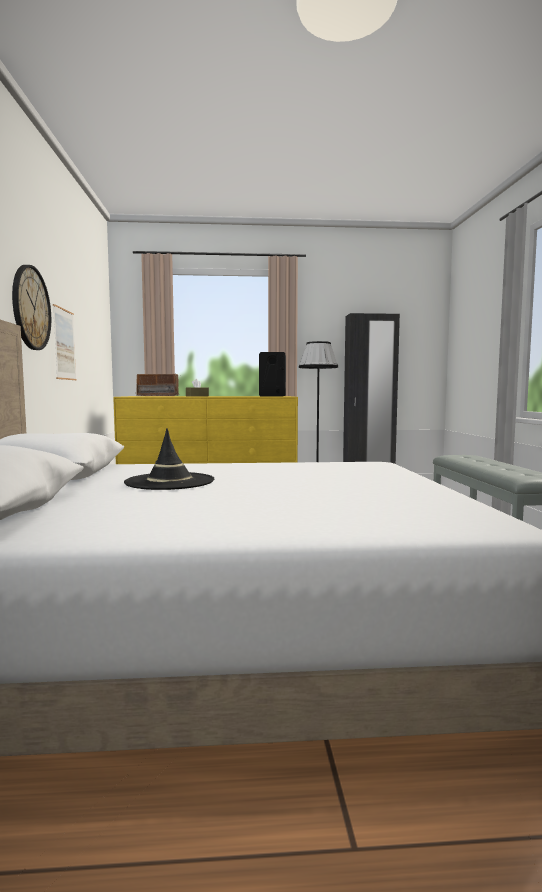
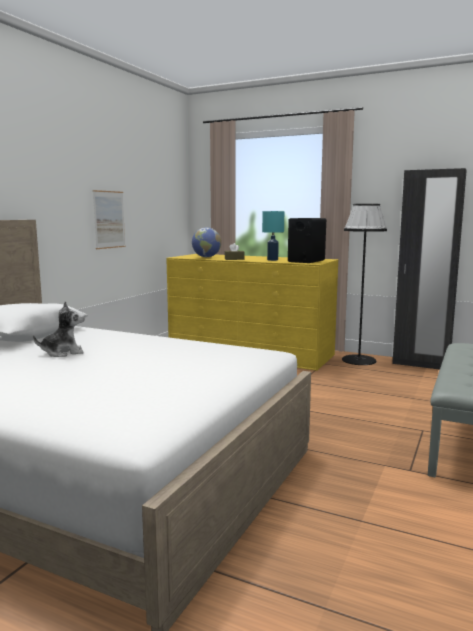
camera: 30 degrees right, 5 degrees up
wall clock [12,265,51,350] -> none
black hat [124,428,214,490] -> plush toy [33,301,85,357]
radio [136,374,179,396] -> globe [192,228,221,257]
none -> turquoise table lamp [262,211,284,261]

